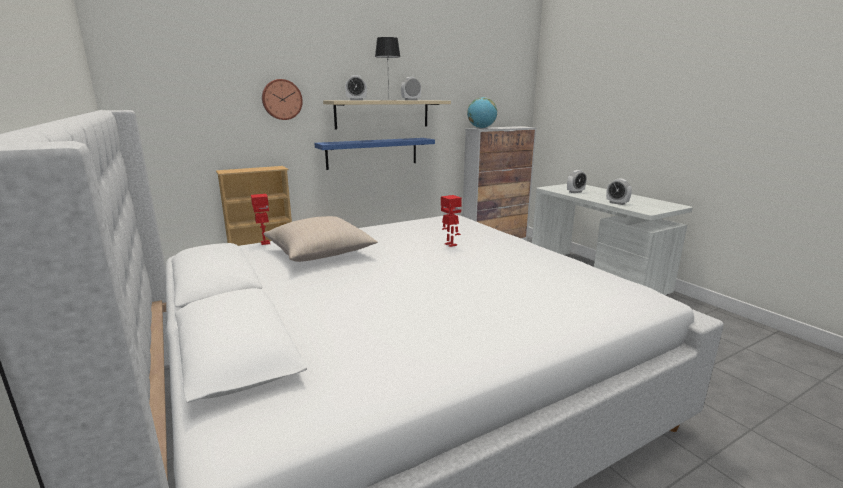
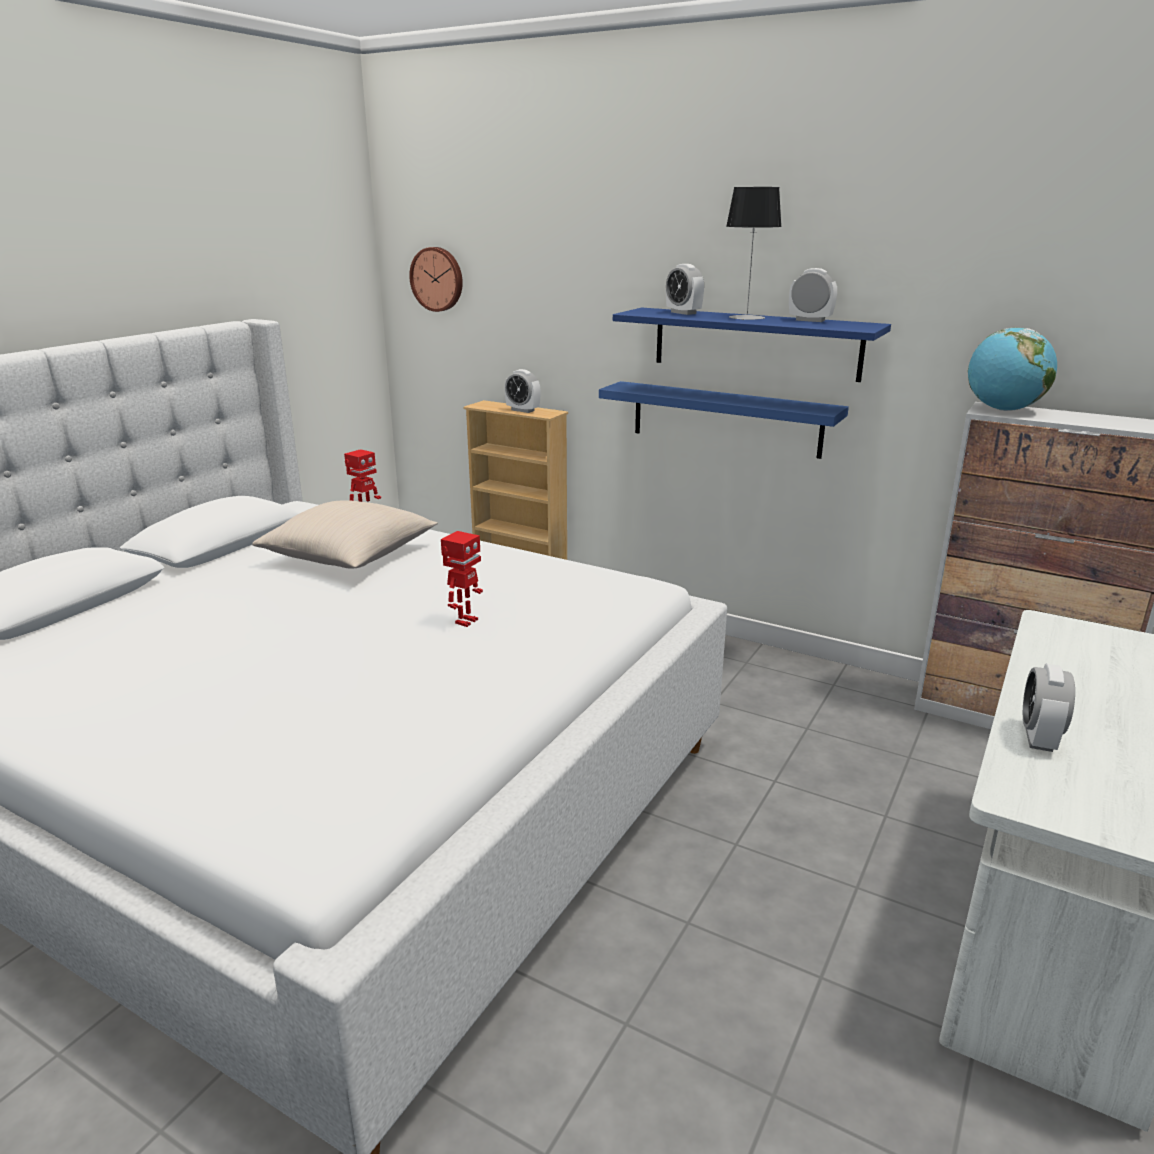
camera: 60 degrees right, 5 degrees up
wall clock [262,79,303,120] -> wall clock moved to [409,247,463,312]
beige shelf [323,101,451,129] -> blue shelf [613,308,891,382]
alarm clock [567,170,587,193] -> alarm clock moved to [504,369,541,413]

